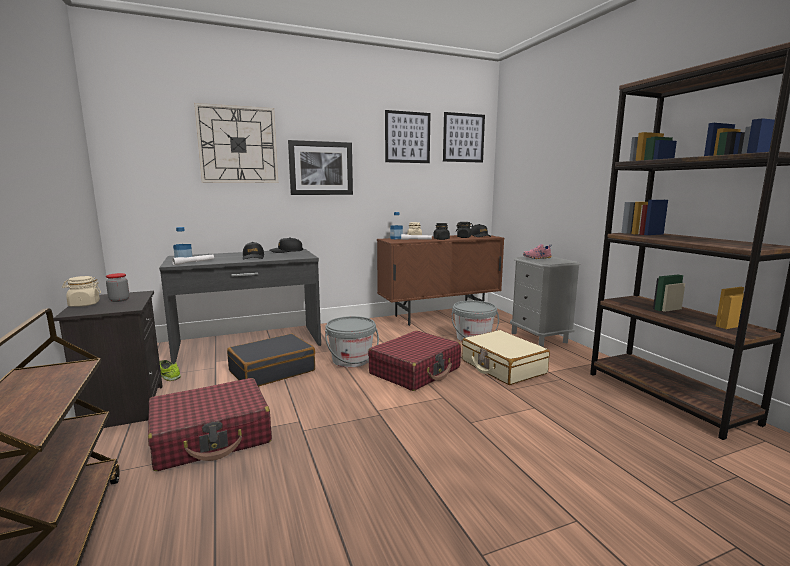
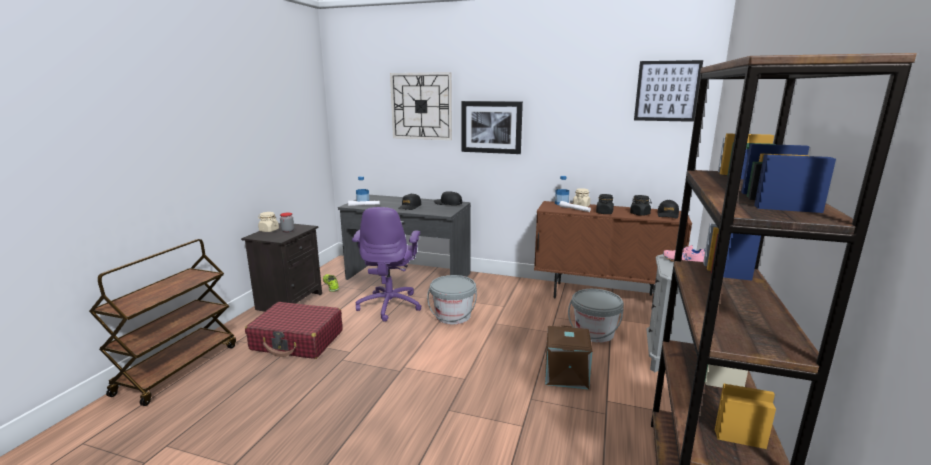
camera: 40 degrees right, 5 degrees up
black suitcase [227,334,315,387] -> purple office chair [352,207,422,322]
red suitcase [368,331,461,391] -> none
picture [385,110,430,163] -> none
beige suitcase [462,330,550,385] -> brown storage box [545,325,592,389]

